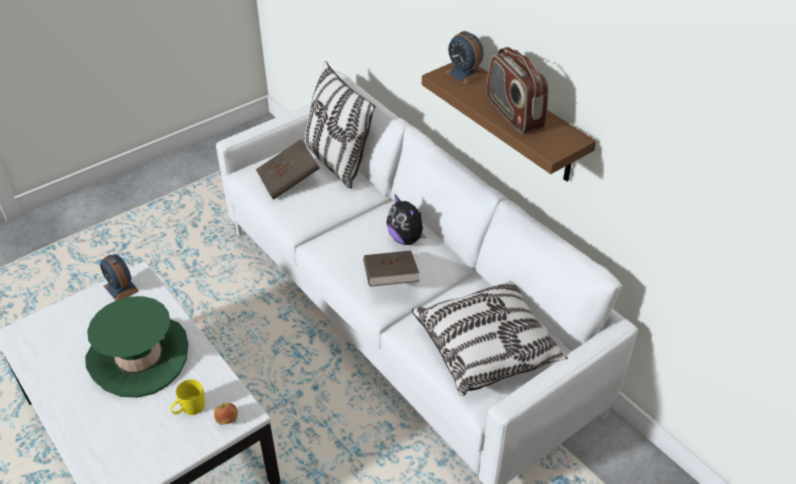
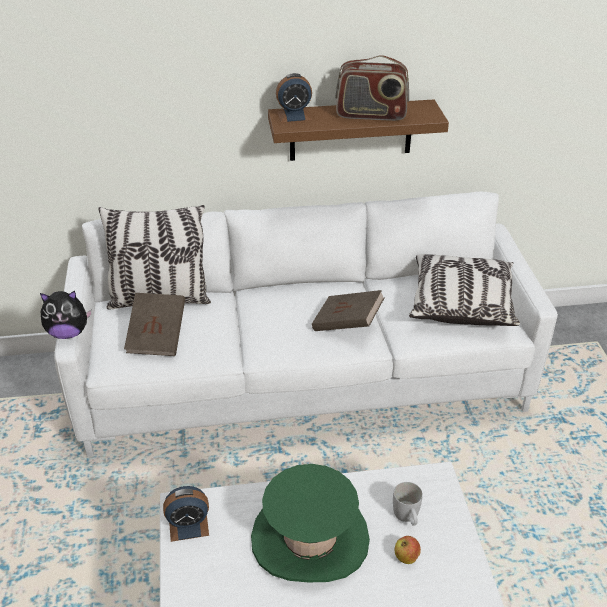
camera: 60 degrees left, 5 degrees down
yellow mug [170,379,205,415] -> white mug [393,482,423,525]
apple [214,403,238,425] -> apple moved to [395,536,421,564]
plush toy [386,195,429,245] -> plush toy moved to [40,290,92,339]

